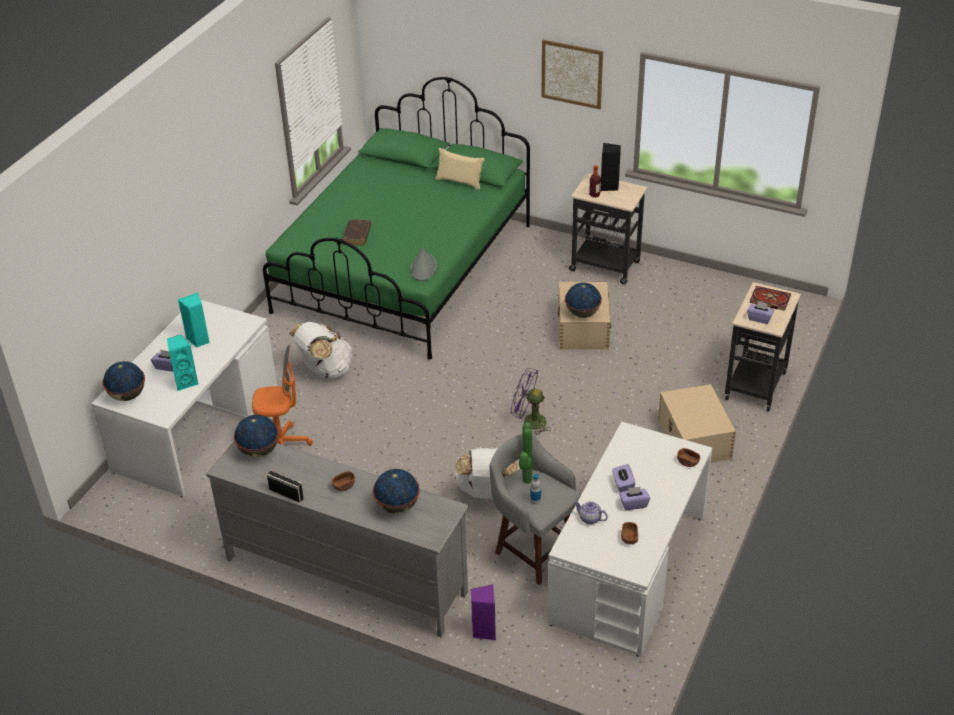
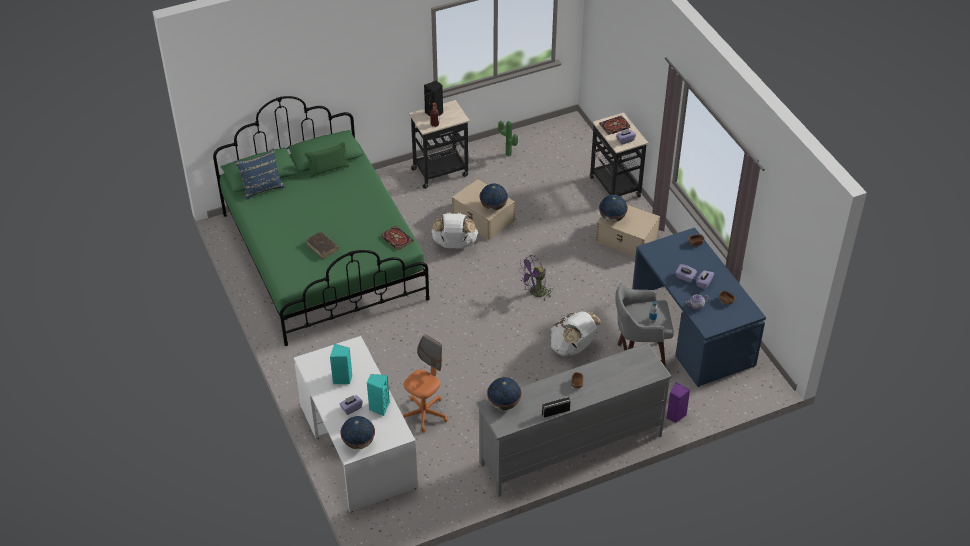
camera: 50 degrees left, 5 degrees up
white backpack [289,322,353,379] -> white backpack moved to [431,212,478,249]
globe [373,469,420,514] -> globe moved to [599,195,628,222]
grey hat [410,247,437,281] -> book [381,226,413,250]
beige pillow [435,148,485,190] -> green pillow [304,142,349,178]
potted plant [519,422,532,484] -> potted plant moved to [498,121,518,156]
picture [542,40,603,109] -> none
white desk [547,422,712,656] -> blue desk [632,228,766,387]
none -> blue pillow [234,148,285,200]

